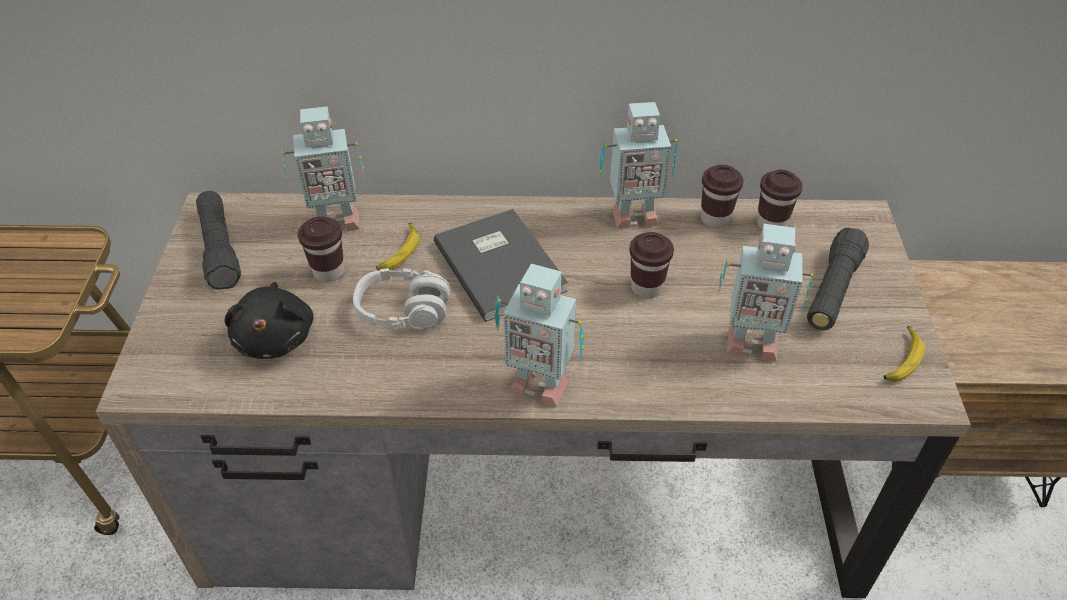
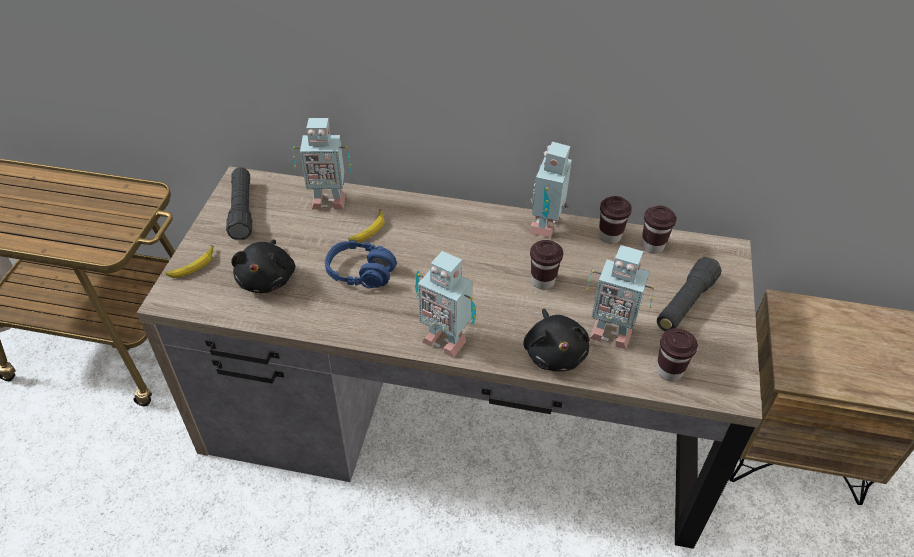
camera: 10 degrees right, 0 degrees up
brown cup [298,217,344,282] -> brown cup moved to [657,328,698,381]
grey headphones [353,268,451,330] -> blue headphones [325,240,397,288]
grey book [434,209,568,322] -> none
toy robot [600,102,678,229] -> toy robot turned 105 degrees clockwise [530,142,572,238]
banana [883,326,925,382] -> banana moved to [166,245,214,278]
none -> black plush toy [523,309,590,372]

